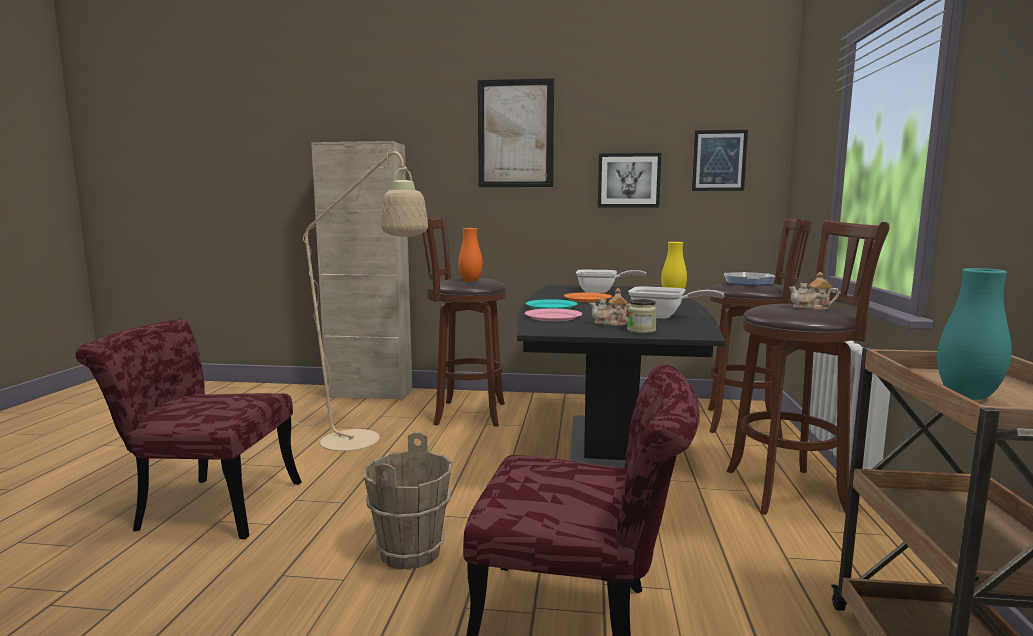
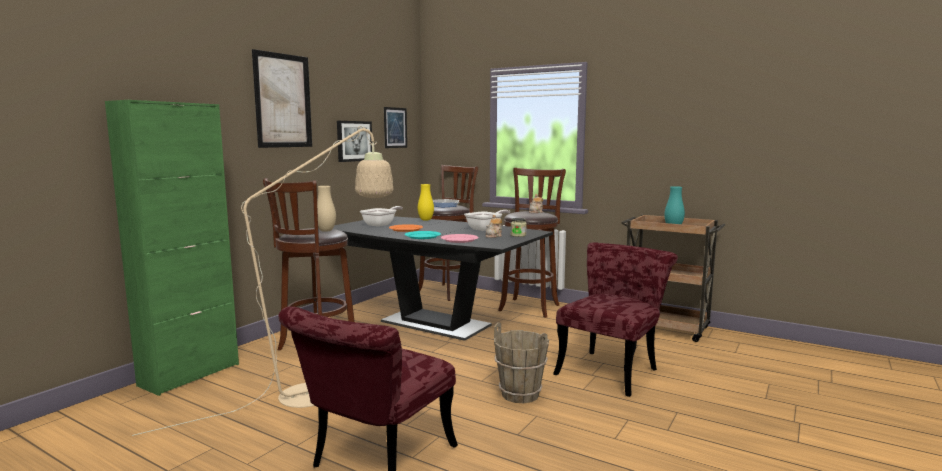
camera: 65 degrees left, 0 degrees up
beige cabinet [311,141,412,401] -> green cabinet [105,100,239,396]
orange vase [458,228,483,282] -> beige vase [317,186,336,232]

